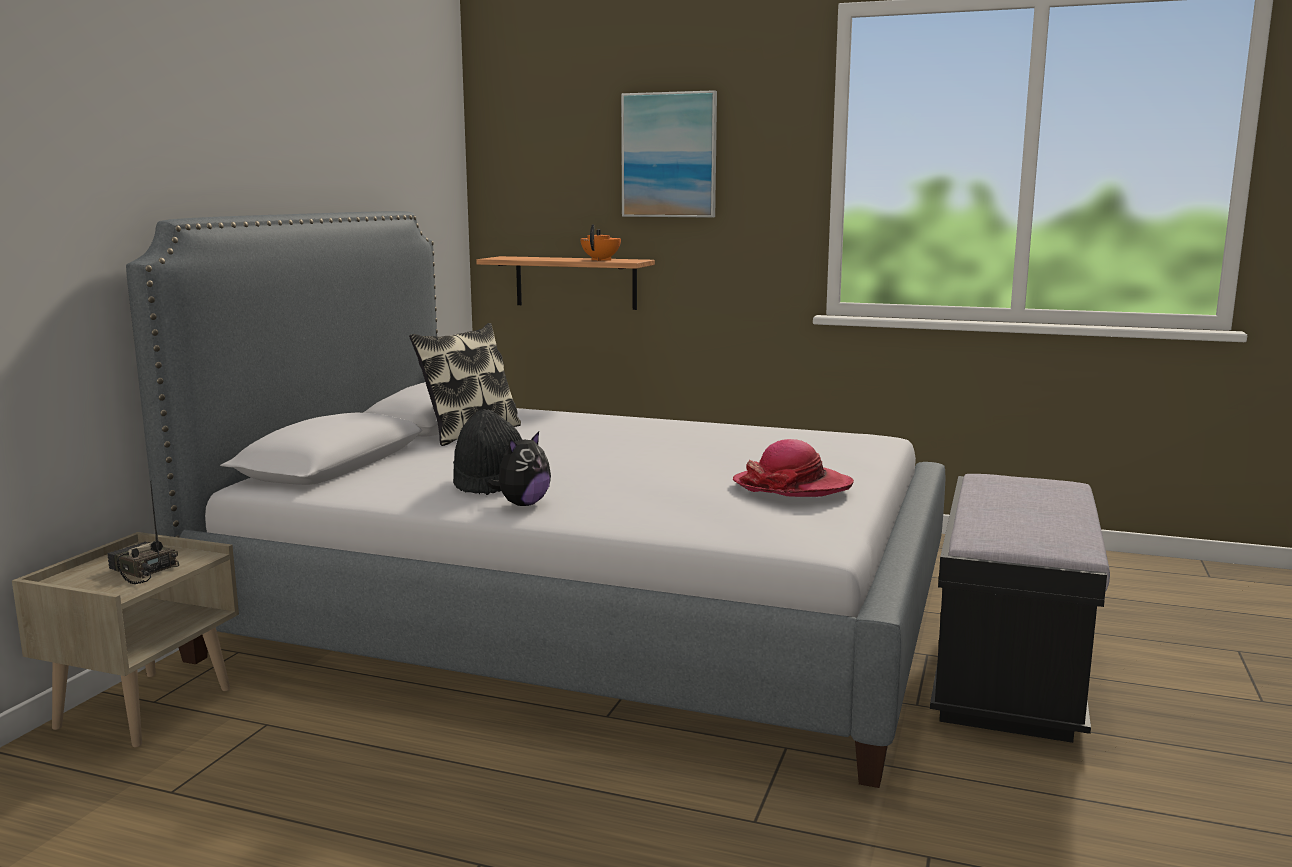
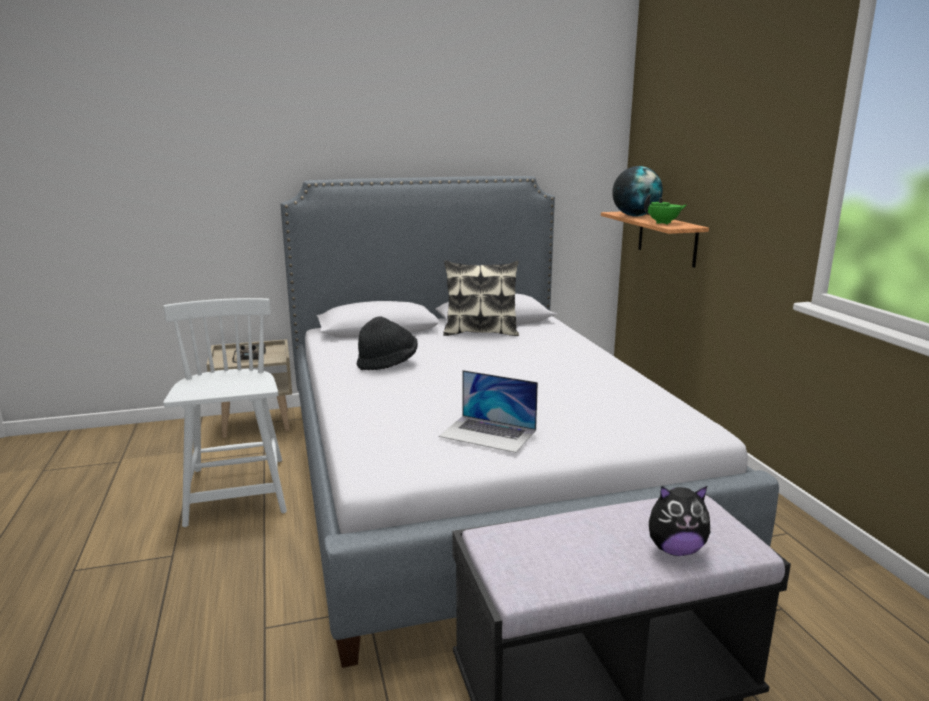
camera: 55 degrees right, 5 degrees up
plush toy [487,431,551,506] -> plush toy moved to [649,486,710,556]
orange teapot [580,224,621,261] -> green teapot [644,194,686,224]
picture [621,90,717,218] -> none
hat [732,439,854,497] -> laptop [439,370,538,453]
none -> white chair [163,298,287,527]
none -> globe [612,166,663,216]

